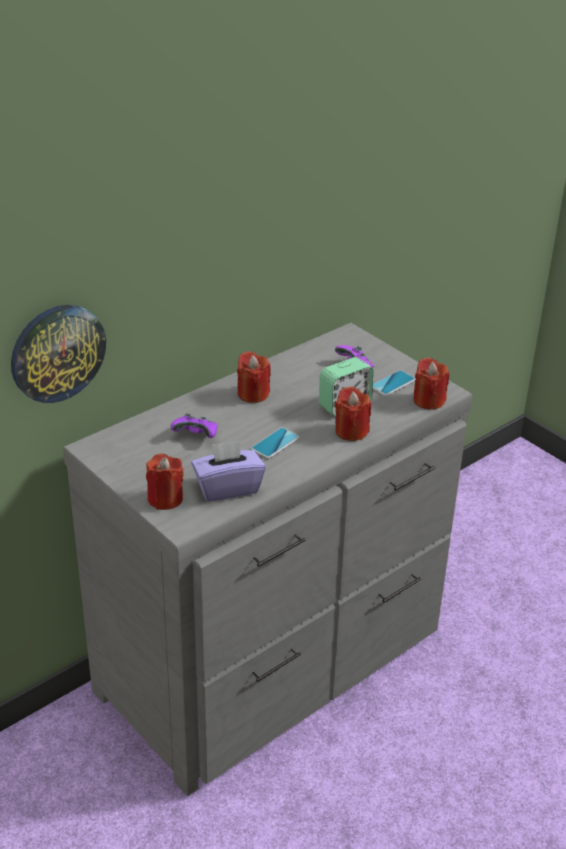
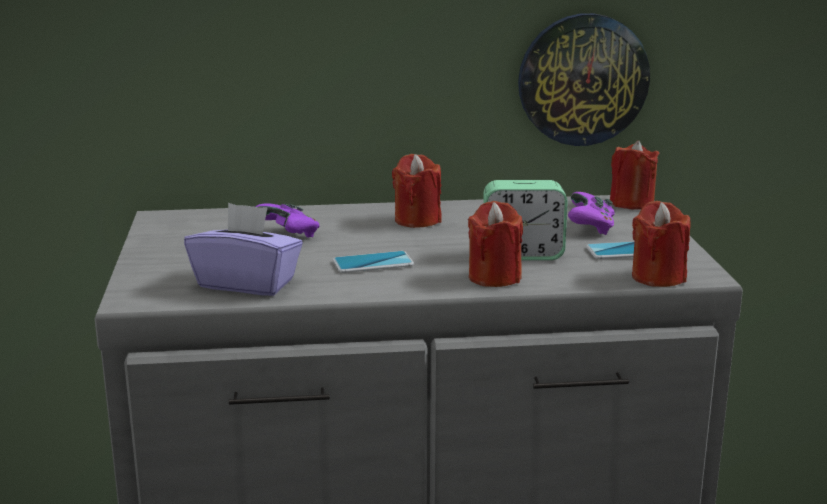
camera: 35 degrees right, 15 degrees down
wall clock [11,305,106,403] -> wall clock moved to [518,13,650,146]
red candle [146,454,183,510] -> red candle moved to [610,141,659,210]

